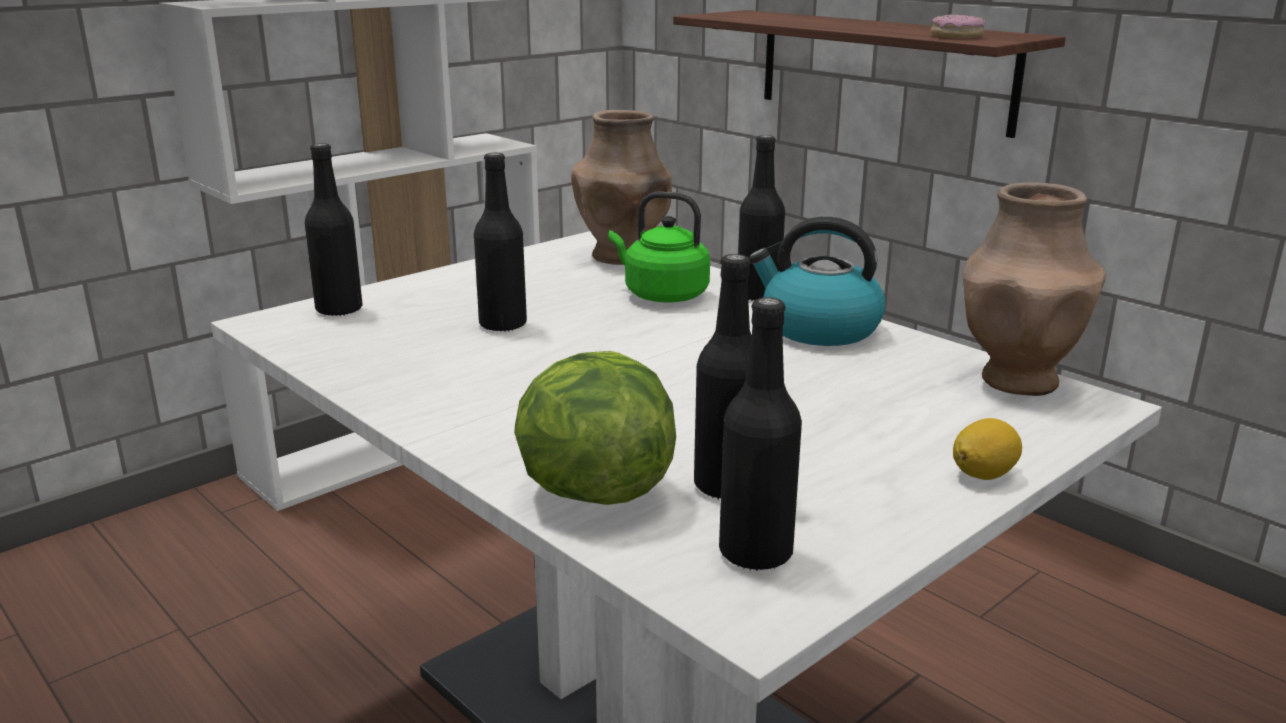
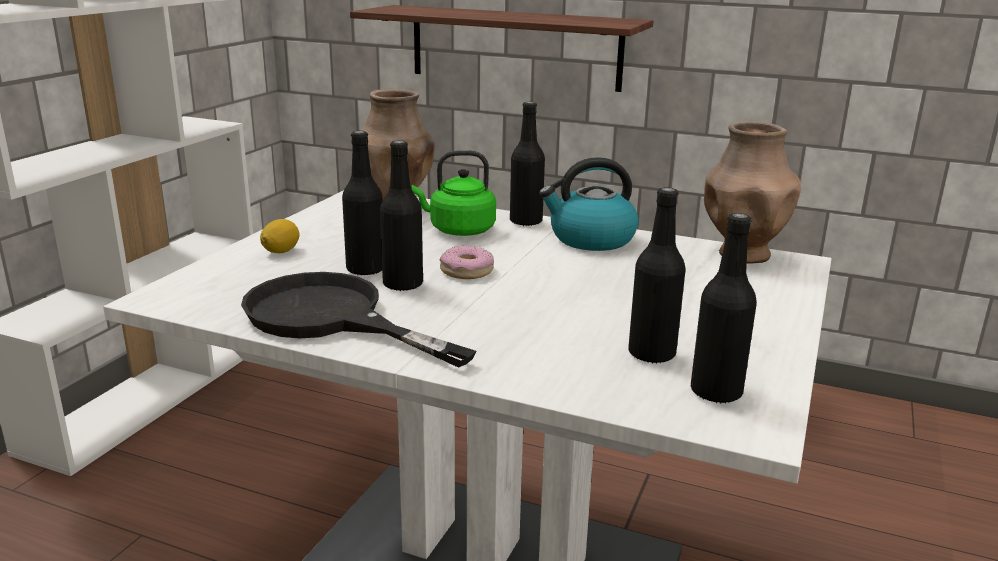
camera: 25 degrees left, 0 degrees up
black bottle [305,143,362,316] -> black bottle moved to [380,140,423,291]
lettuce [514,351,676,505] -> none
donut [931,14,986,39] -> donut moved to [440,246,494,279]
lemon [953,418,1022,480] -> lemon moved to [260,219,299,253]
none -> black frying pan [241,272,476,368]

